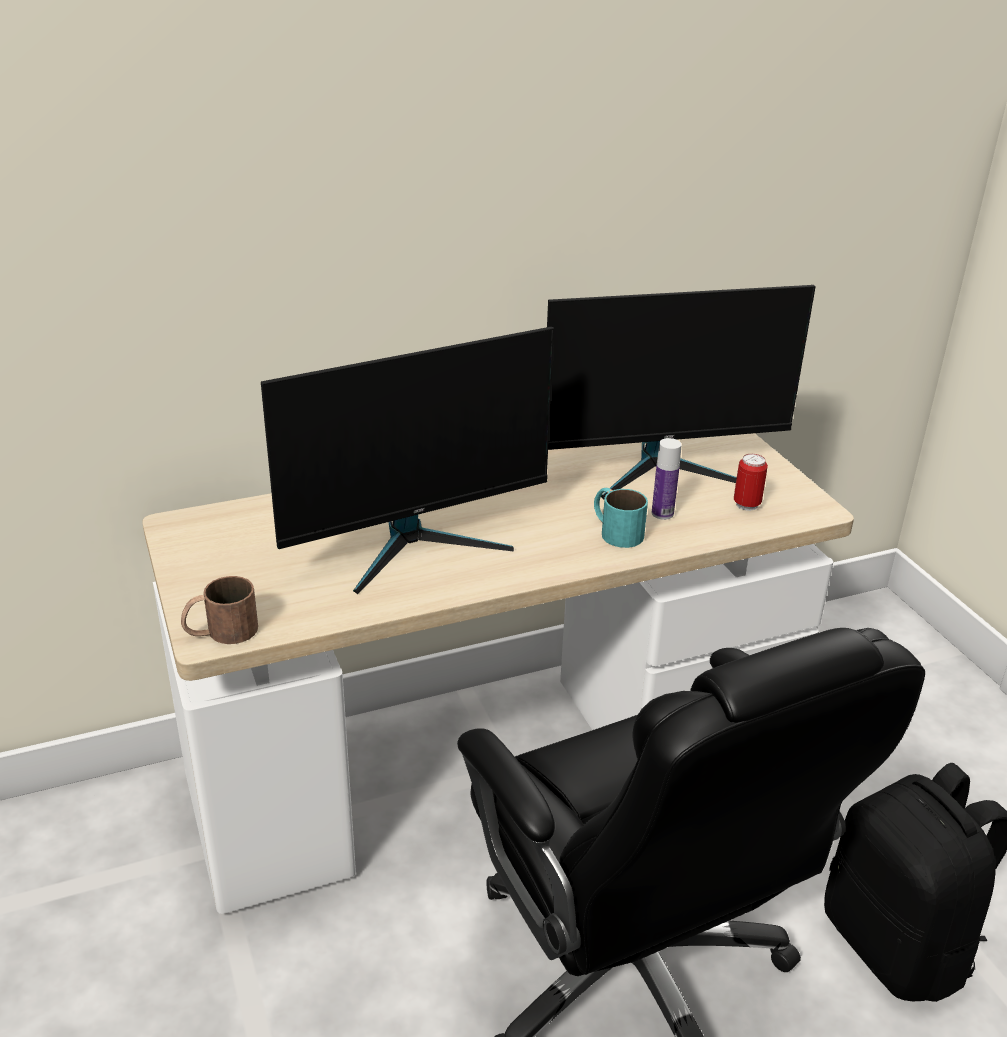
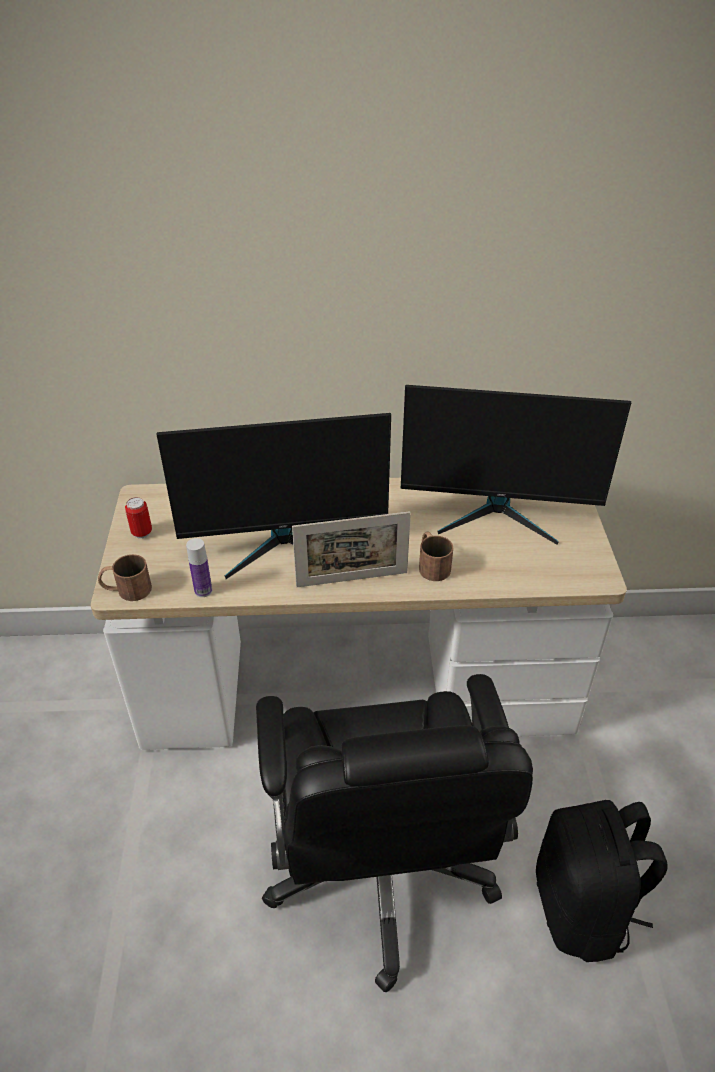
camera: 20 degrees right, 10 degrees up
turquoise mug [594,488,648,548] -> brown mug [419,532,453,581]
bottle [652,438,682,520] -> bottle moved to [186,538,212,597]
can [734,454,768,511] -> can moved to [125,497,152,539]
none -> picture frame [292,511,411,587]

